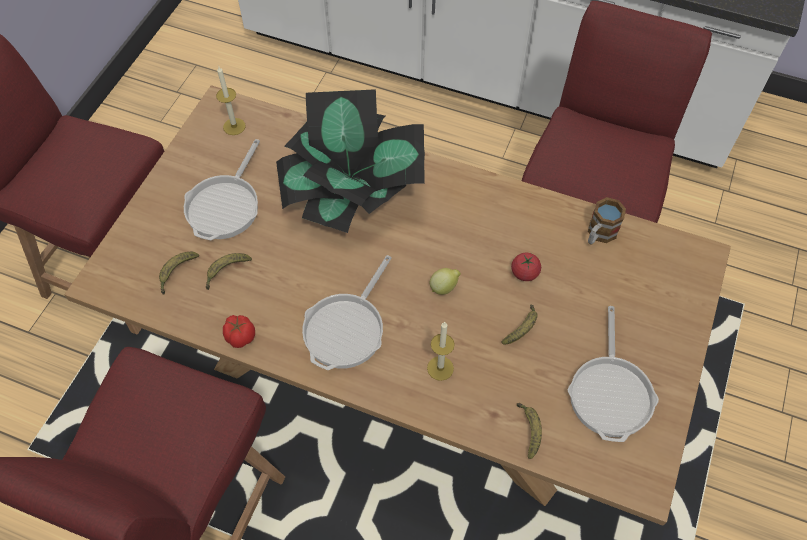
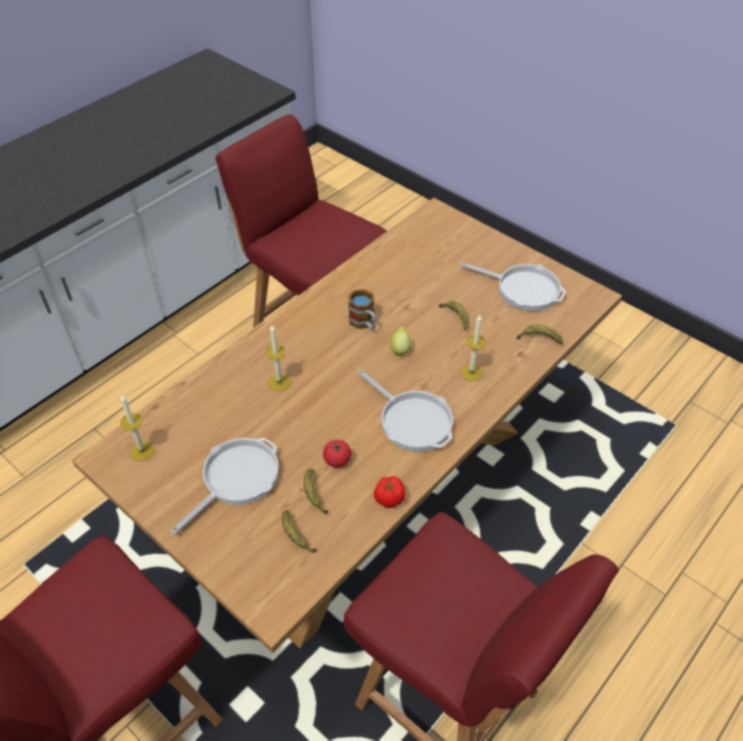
camera: 70 degrees left, 10 degrees down
frying pan [184,139,260,240] -> frying pan turned 90 degrees counterclockwise [170,437,279,535]
potted plant [276,89,425,233] -> candle [266,325,291,391]
tomato [511,253,541,281] -> tomato moved to [323,440,352,467]
mug [588,197,626,245] -> mug moved to [348,289,376,330]

